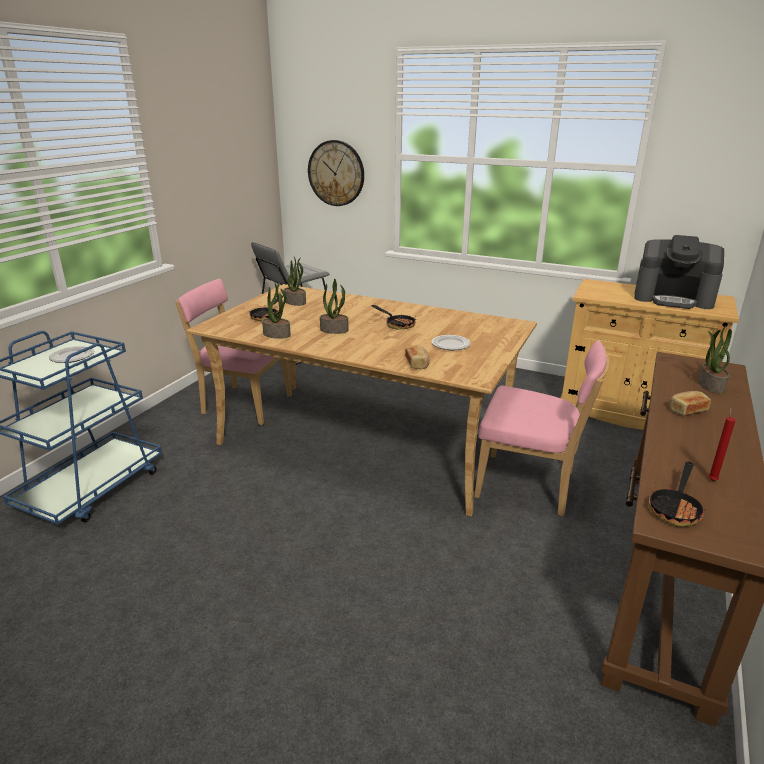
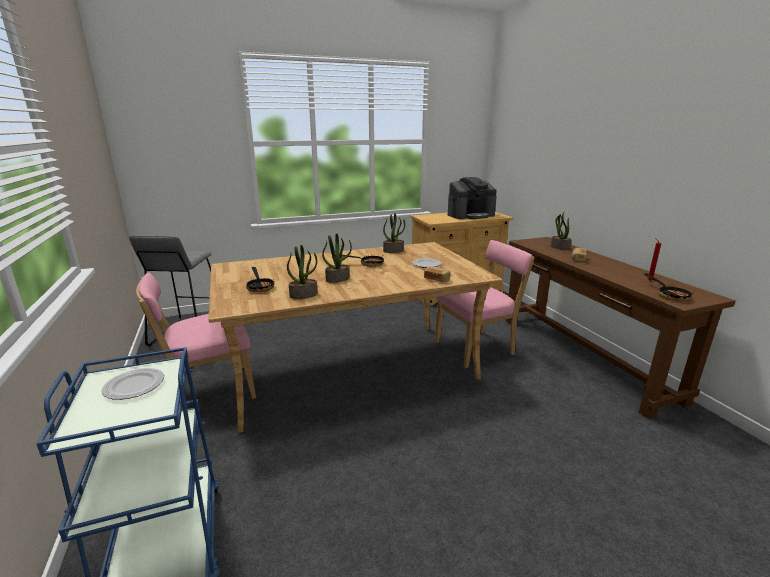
camera: 45 degrees left, 5 degrees down
potted plant [284,257,306,306] -> potted plant moved to [383,213,405,253]
wall clock [308,140,364,206] -> none

